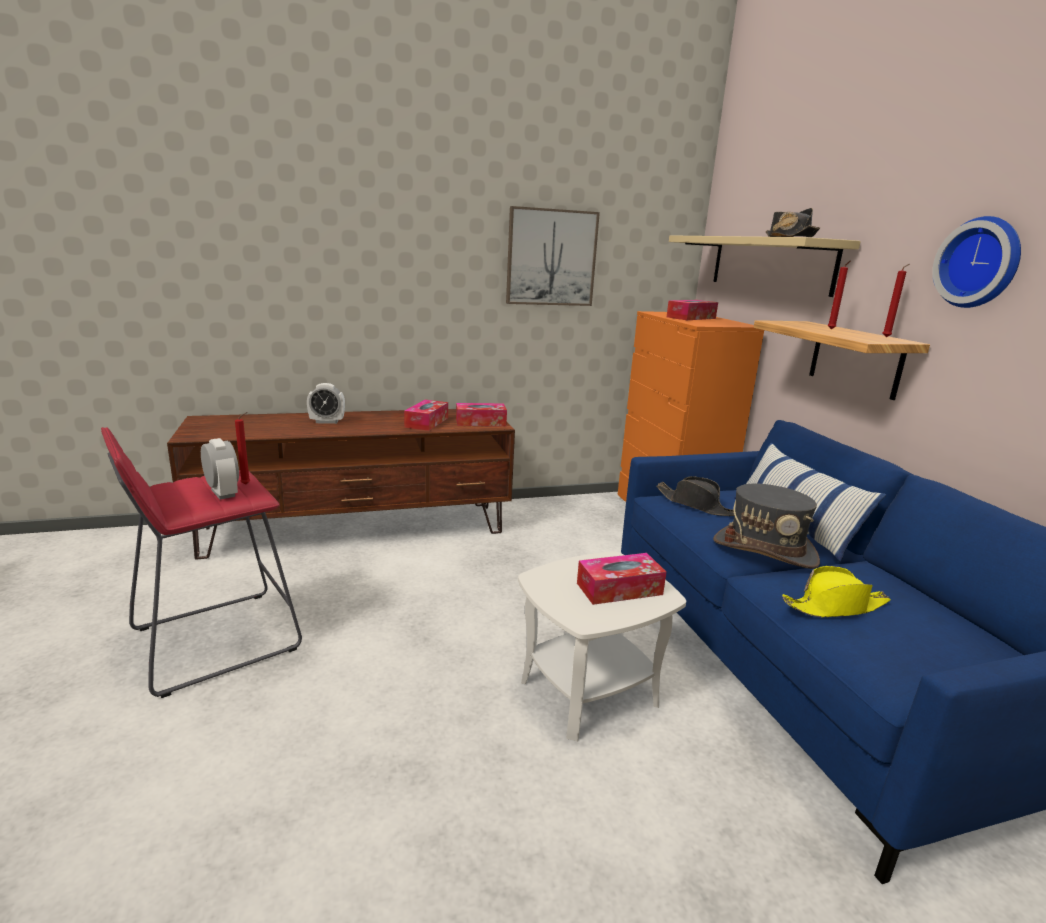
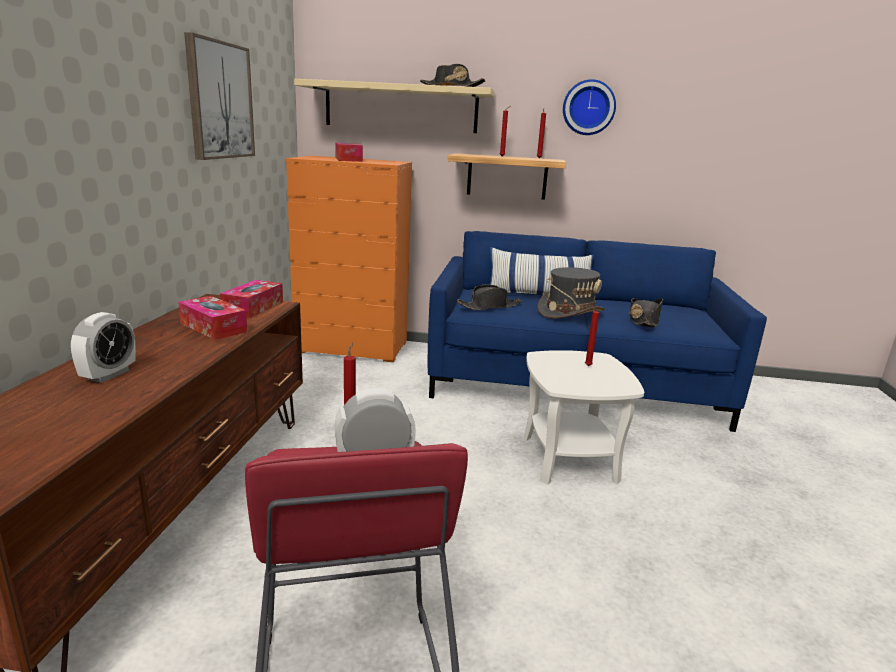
camera: 65 degrees left, 0 degrees up
tissue box [577,553,666,605] -> red candle [585,305,599,366]
yellow hat [782,566,891,617] -> black hat [629,298,663,327]

